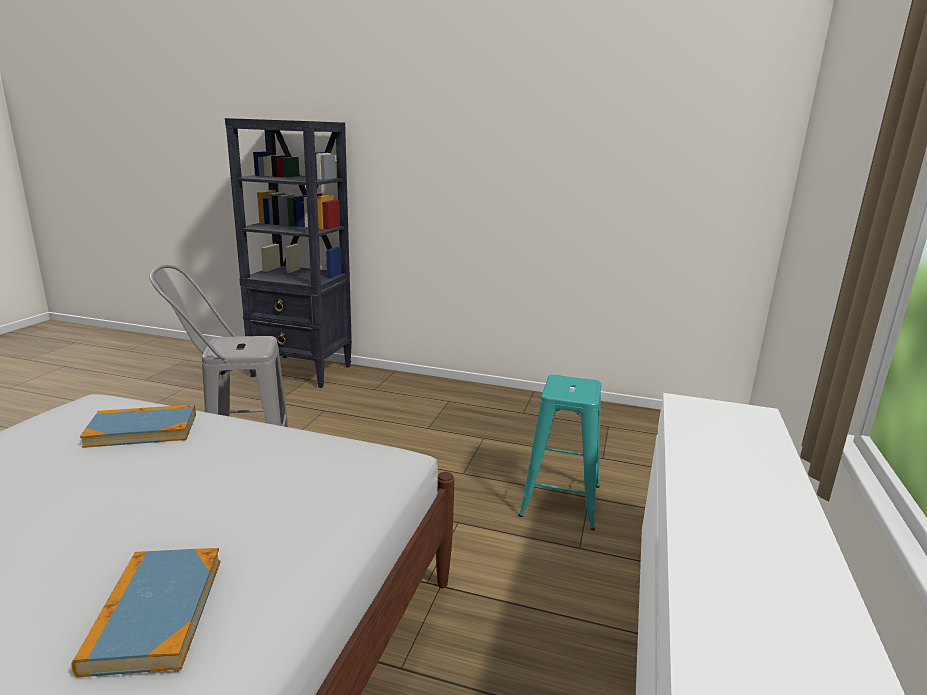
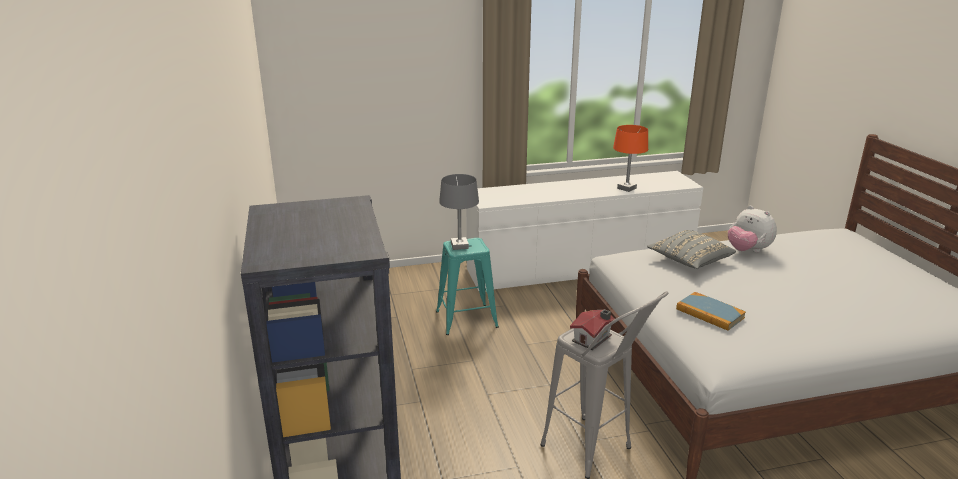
camera: 120 degrees left, 5 degrees up
book [72,548,221,677] -> plush toy [728,206,777,252]
none -> grey table lamp [439,174,479,250]
none -> toy house [570,309,615,350]
none -> orange table lamp [613,125,648,192]
none -> grey pillow [647,230,736,269]

